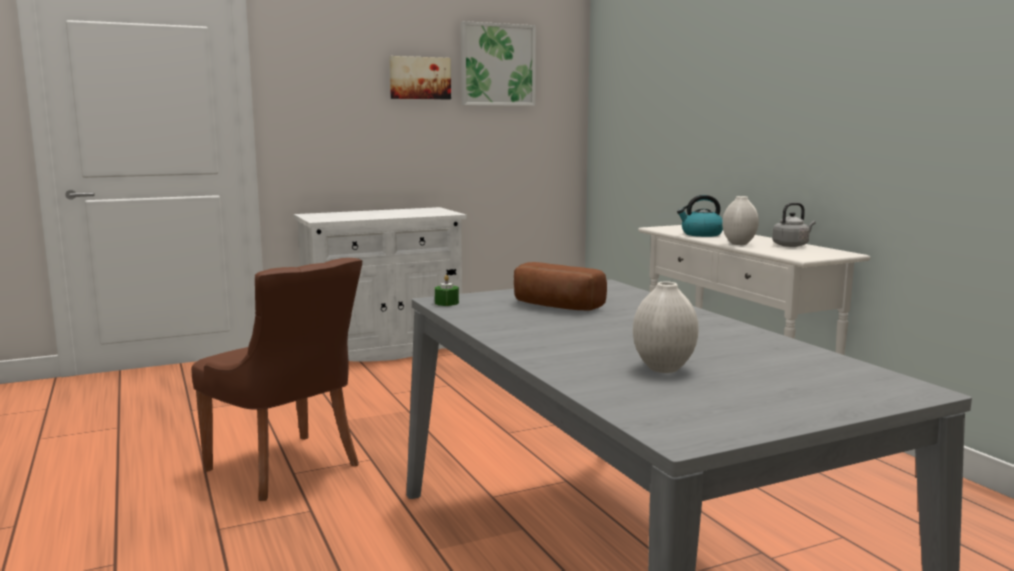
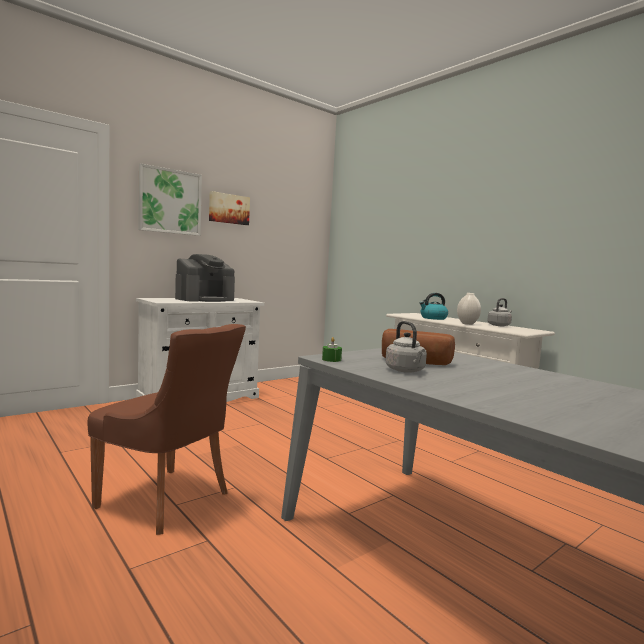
camera: 15 degrees left, 5 degrees down
picture [461,21,536,106] -> picture moved to [138,163,202,236]
white vase [633,281,699,373] -> none
none -> coffee machine [175,254,235,302]
none -> grey kettle [385,321,427,373]

